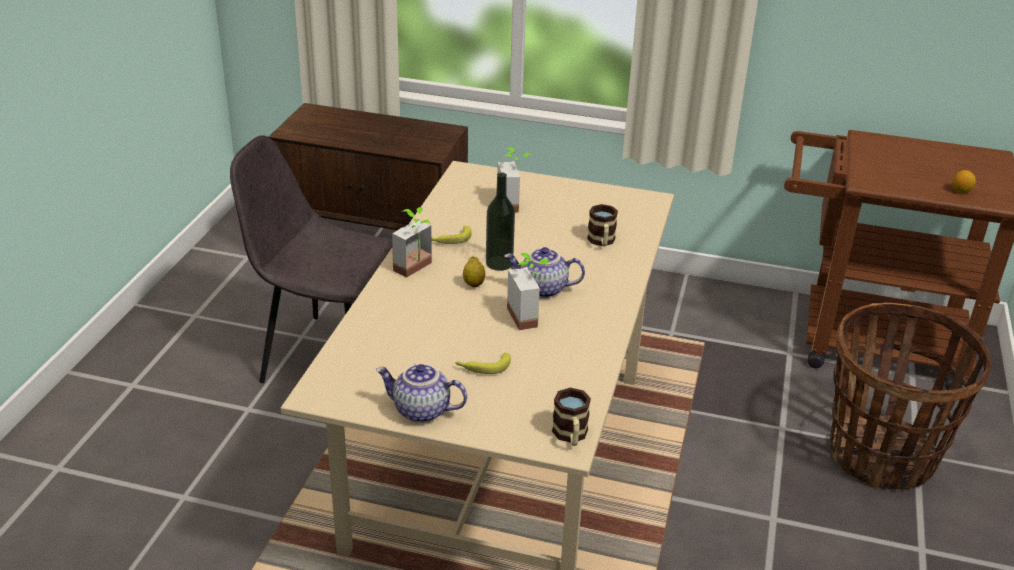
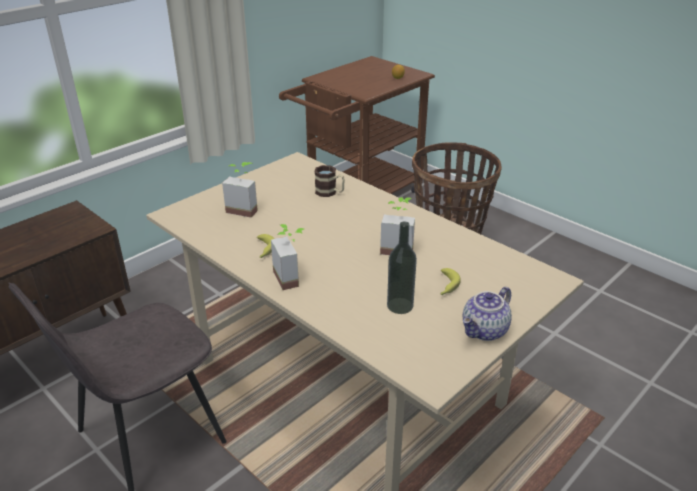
camera: 60 degrees left, 0 degrees up
lemon [463,256,485,287] -> none
bottle [486,172,515,271] -> bottle moved to [387,221,417,314]
teapot [504,247,585,298] -> none
mug [552,388,591,446] -> none

